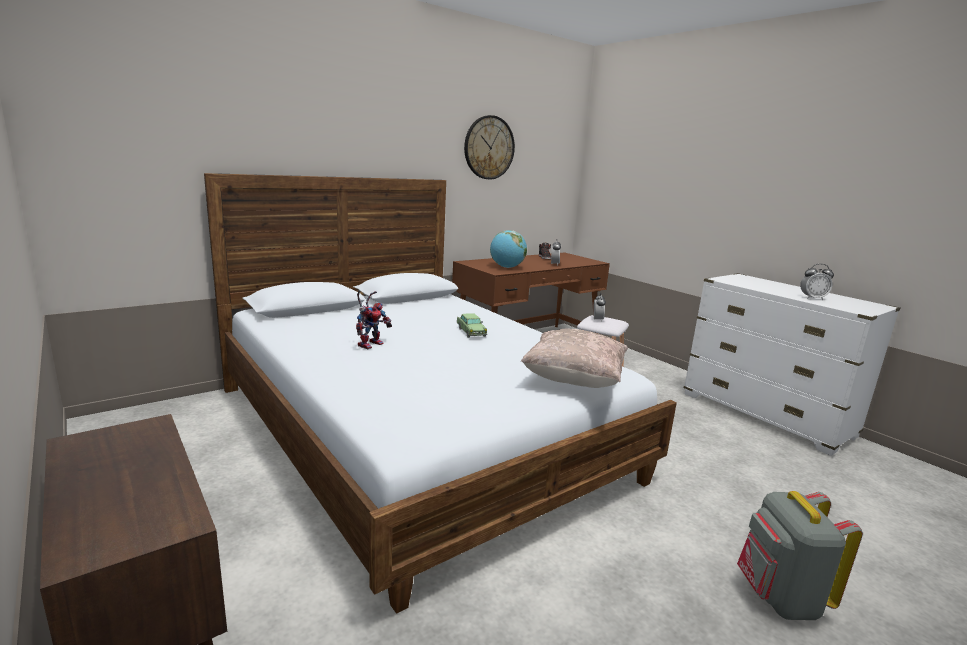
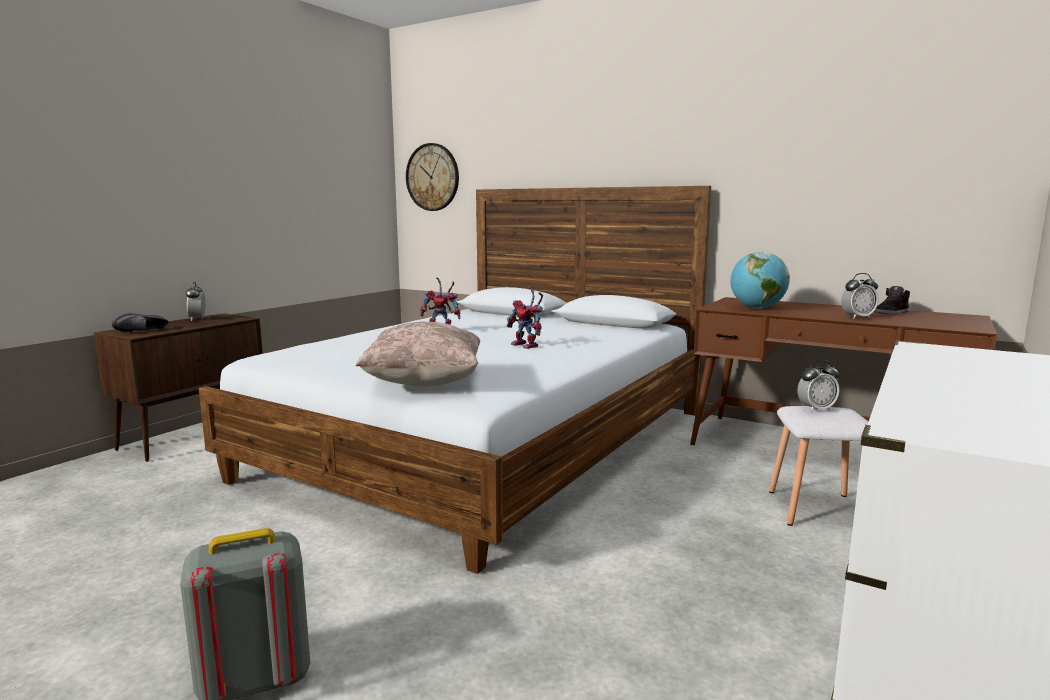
camera: 70 degrees right, 5 degrees down
toy car [457,313,487,338] -> toy robot [507,286,543,349]
wall clock [464,115,515,180] -> wall clock moved to [406,143,459,211]
alarm clock [800,264,834,300] -> alarm clock moved to [186,282,205,321]
none -> black shoe [112,313,169,332]

